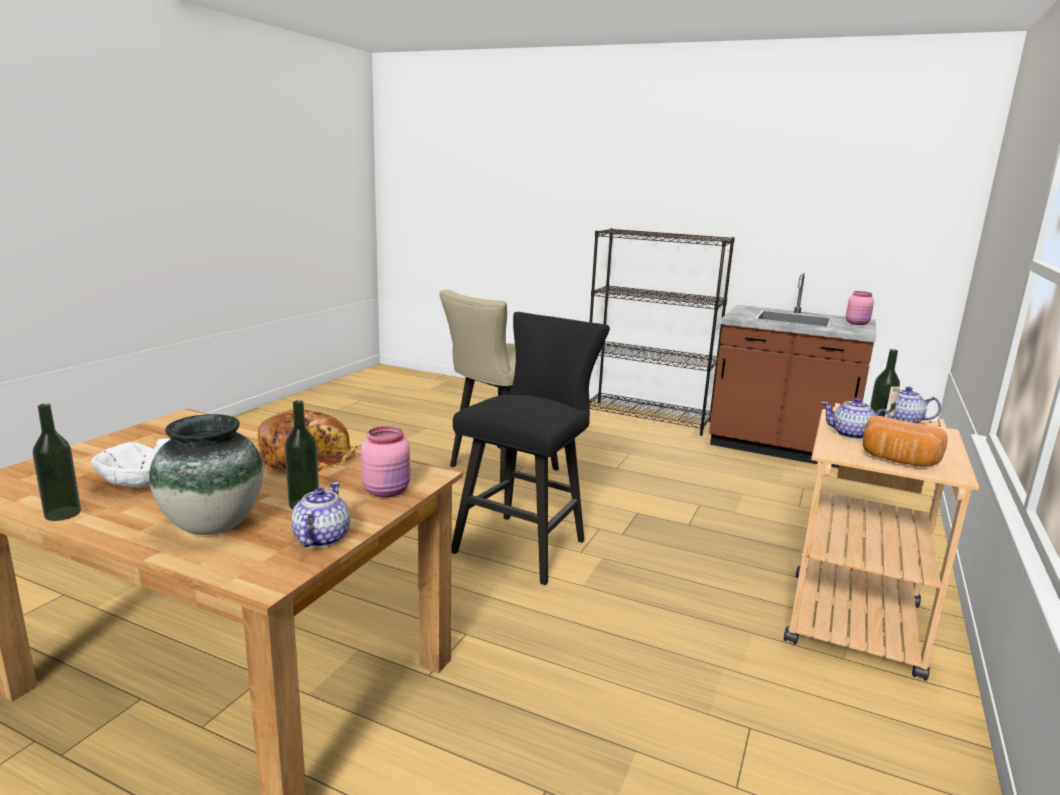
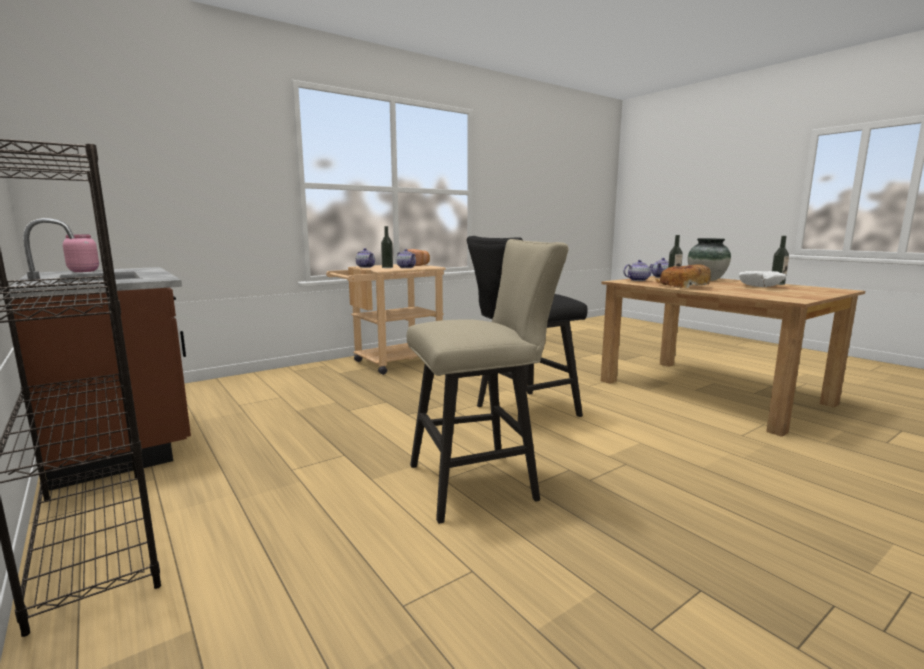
camera: 150 degrees left, 5 degrees down
pink jar [361,426,410,497] -> teapot [623,260,654,281]

